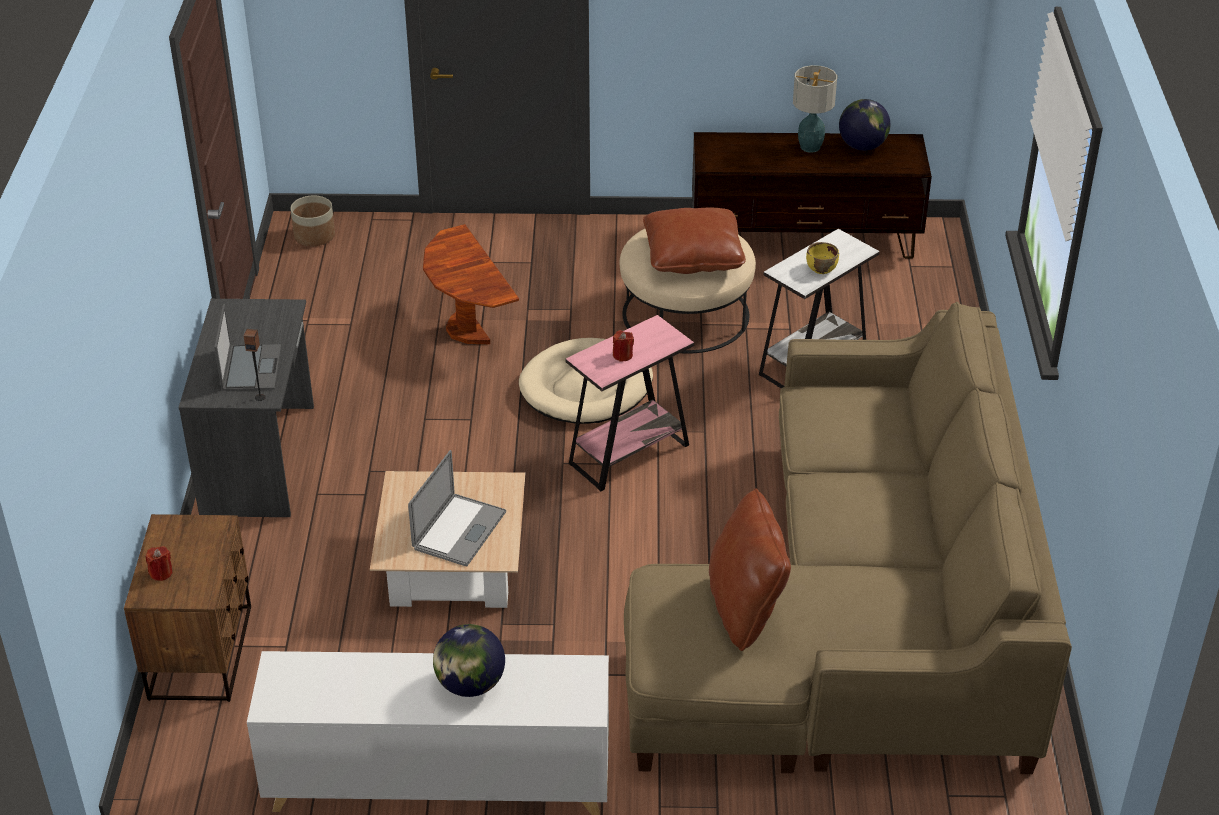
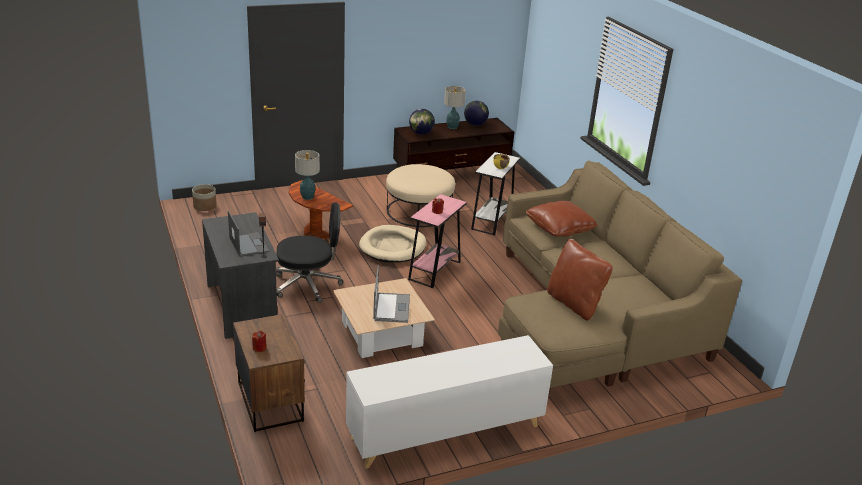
camera: 25 degrees left, 10 degrees down
globe [433,624,505,697] -> globe moved to [409,109,435,135]
brown pillow [643,208,746,274] -> brown pillow moved to [526,201,597,237]
none -> black office chair [276,202,344,303]
none -> table lamp [295,150,320,200]

